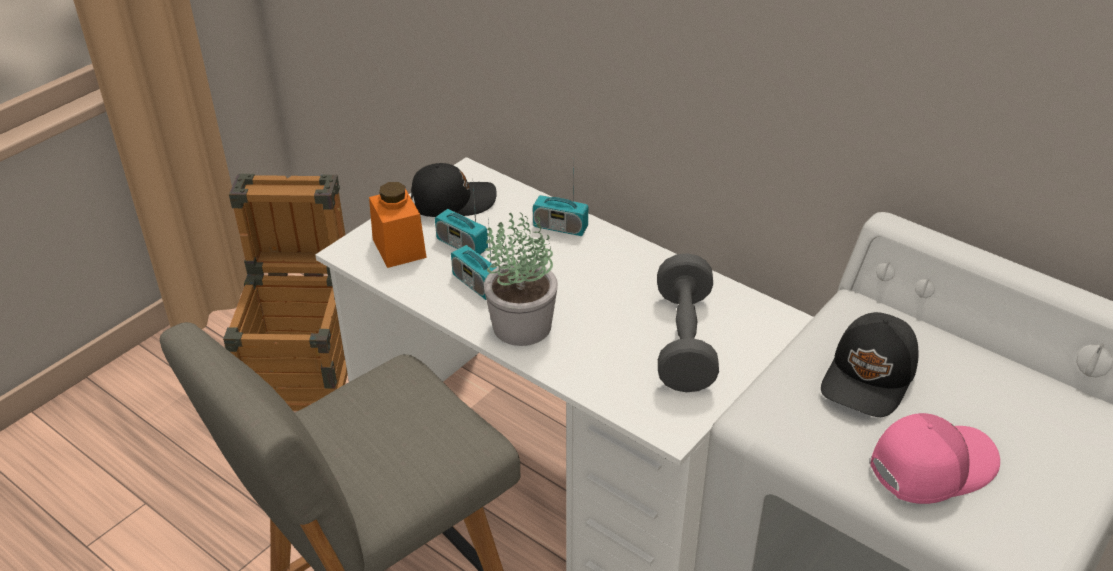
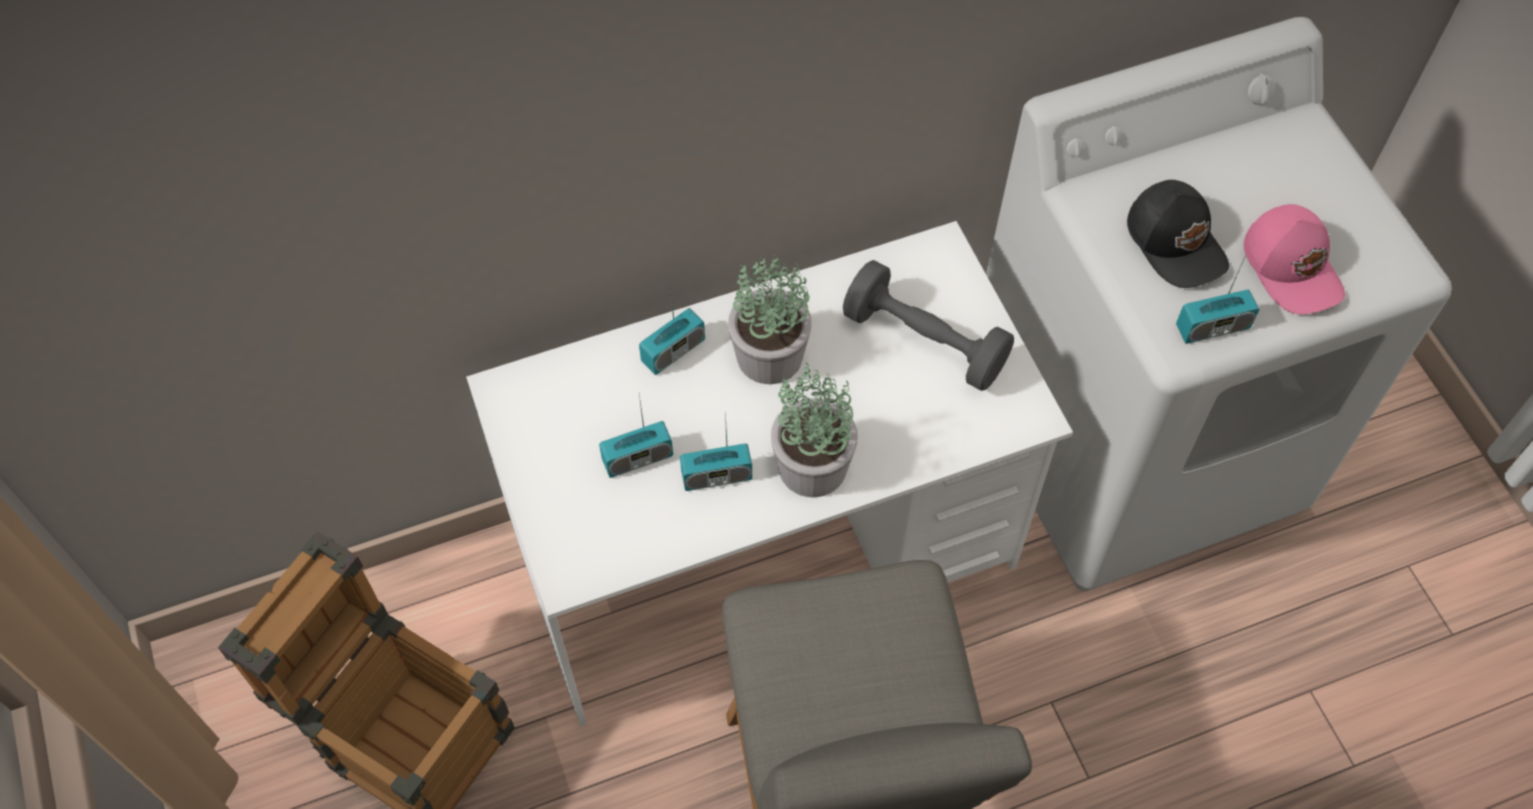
camera: 60 degrees left, 20 degrees up
orange jar [369,182,427,268] -> none
black cap [411,163,497,217] -> none
pink cap [870,413,1000,504] -> pink cap turned 150 degrees clockwise [1244,204,1345,314]
none -> potted plant [728,255,812,384]
none -> radio [1176,253,1259,344]

